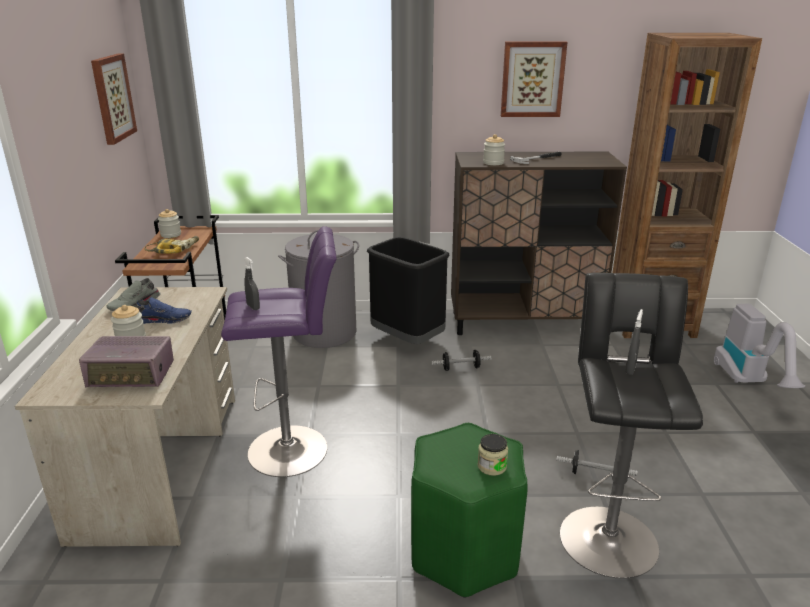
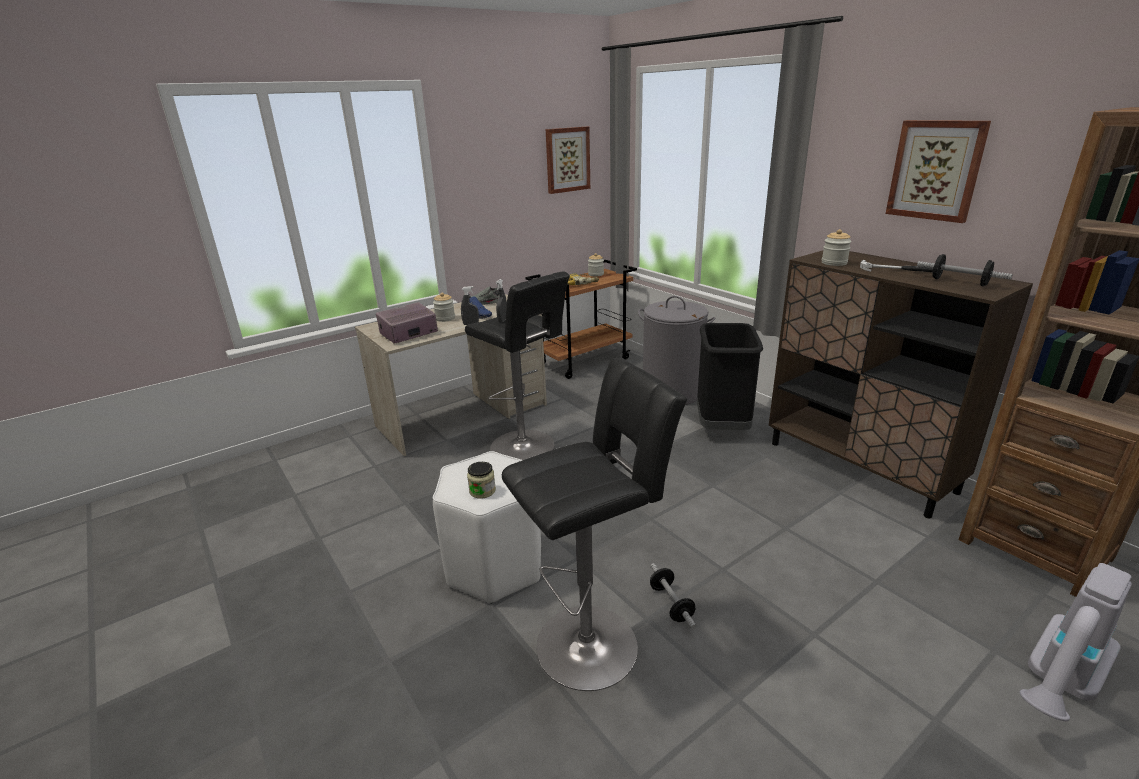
camera: 55 degrees right, 0 degrees up
radio [79,336,174,387] -> radio turned 90 degrees clockwise [376,302,438,344]
purple stool [221,226,337,477] -> black stool [465,271,570,460]
green stool [411,423,528,598] -> white stool [433,451,541,604]
dumbbell [431,350,491,371] -> dumbbell moved to [917,254,1013,286]
grey spray bottle [625,309,643,375] -> grey spray bottle moved to [461,286,479,325]

